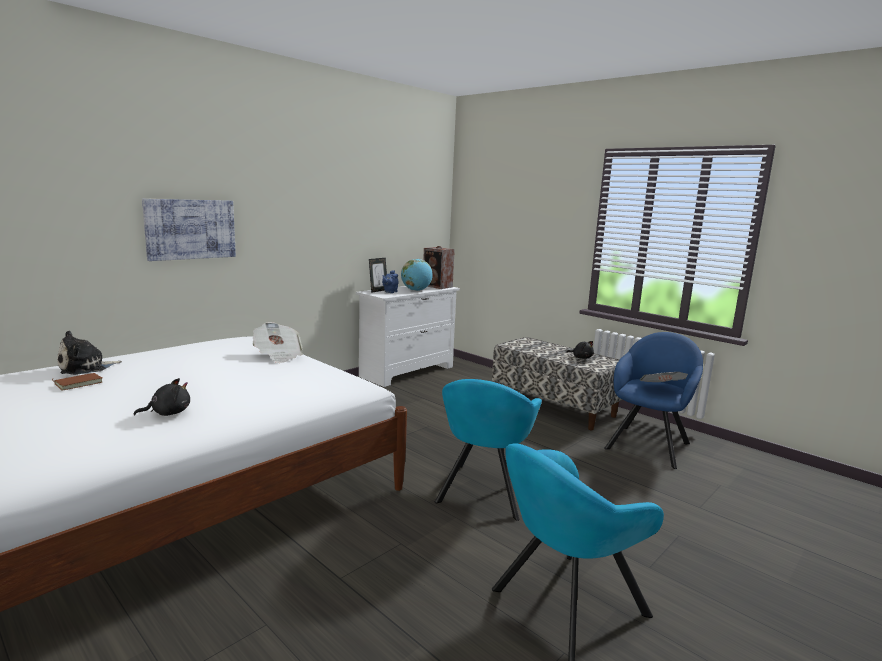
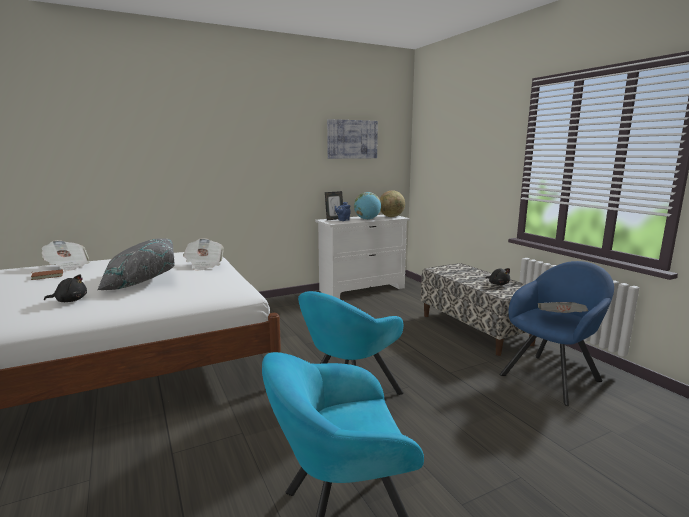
camera: 20 degrees right, 0 degrees up
plush toy [57,331,122,375] -> newspaper [42,240,90,271]
picture [142,199,236,261] -> picture moved to [327,119,378,159]
speaker [423,246,455,289] -> globe [380,191,405,217]
none -> grey pillow [98,238,175,290]

